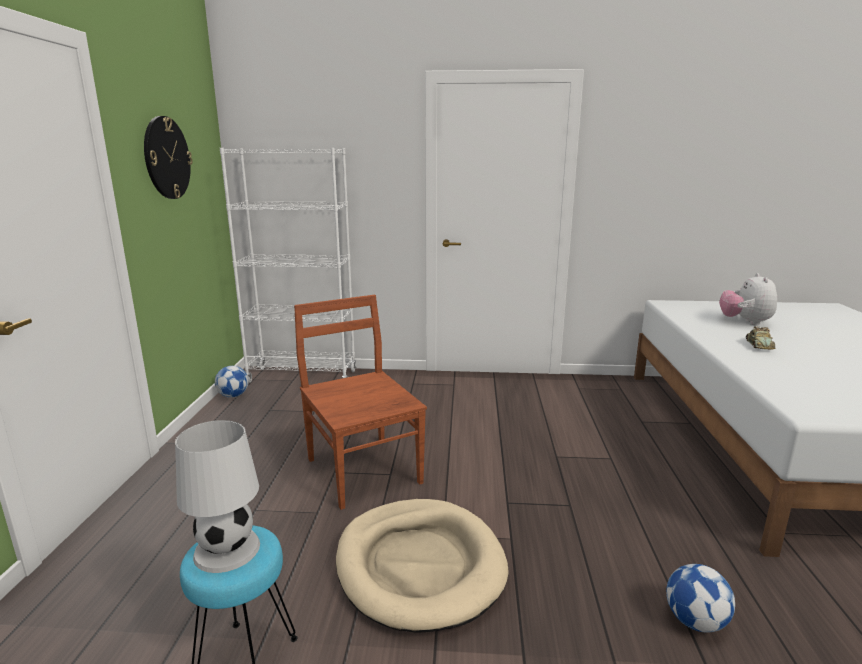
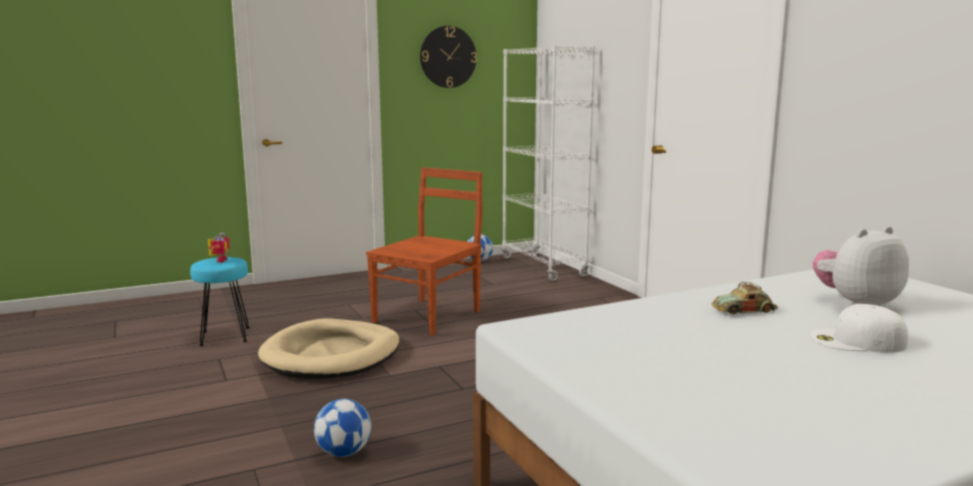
camera: 60 degrees right, 5 degrees down
white table lamp [175,420,260,573] -> toy robot [208,233,230,263]
none -> white cap [811,304,908,353]

